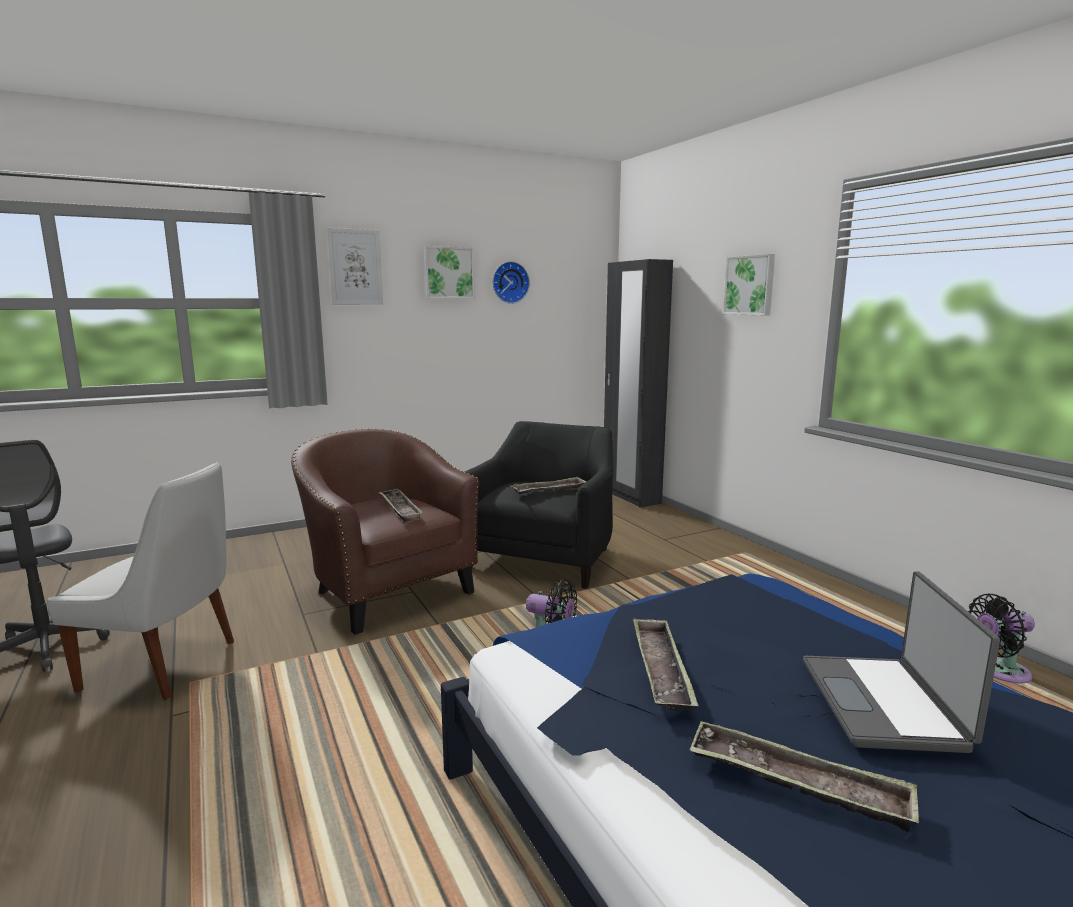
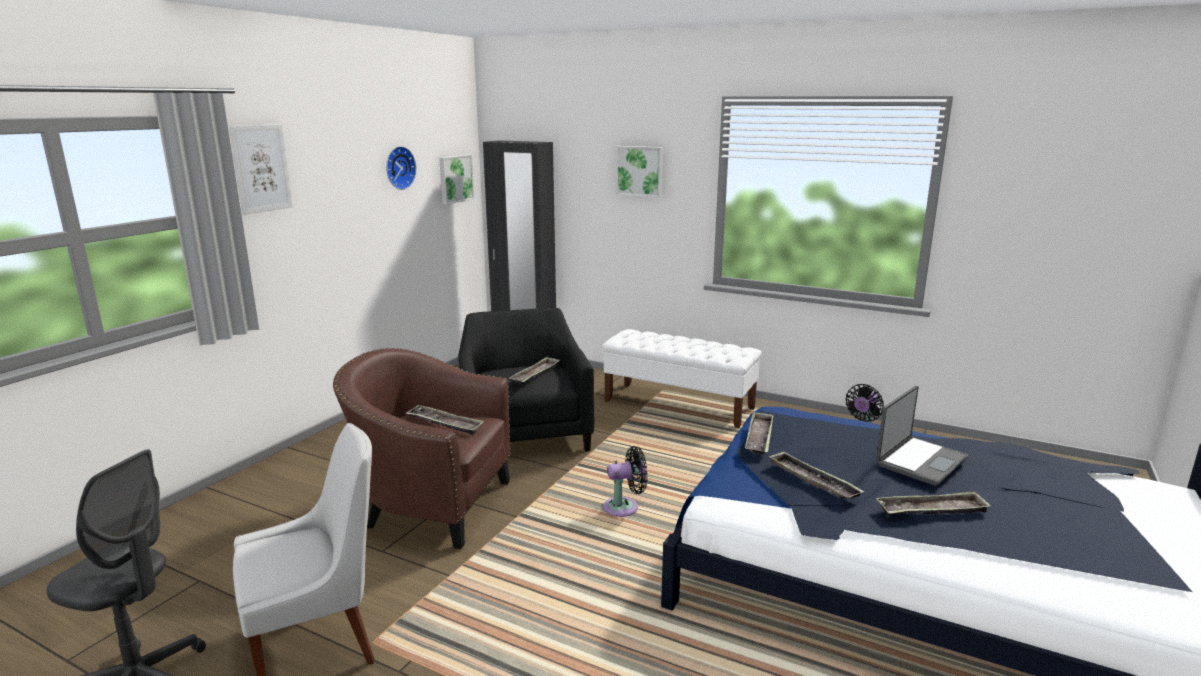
camera: 35 degrees left, 5 degrees up
picture [424,246,475,299] -> picture moved to [439,155,474,205]
laptop [803,571,1000,753] -> laptop turned 105 degrees counterclockwise [876,386,968,486]
none -> white bench [602,329,762,428]
none -> tray [745,411,773,455]

